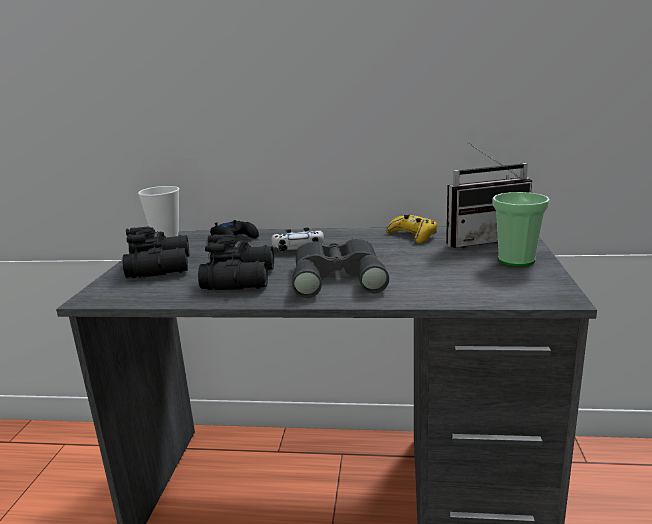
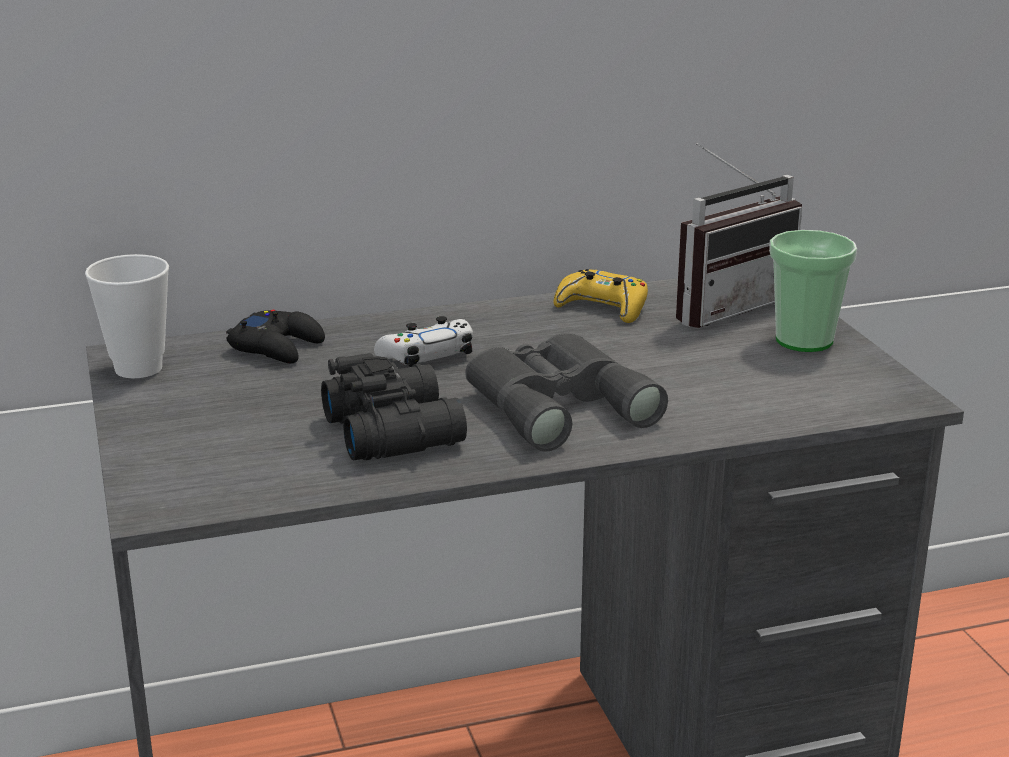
camera: 25 degrees left, 5 degrees up
black binoculars [122,226,189,278] -> none

